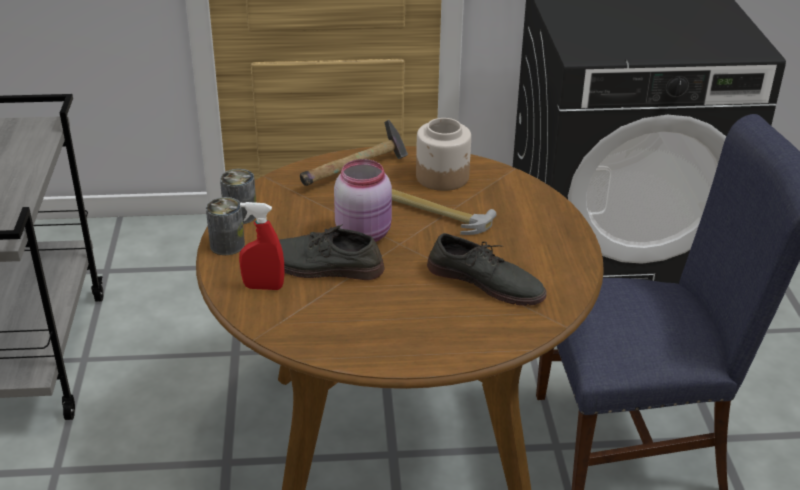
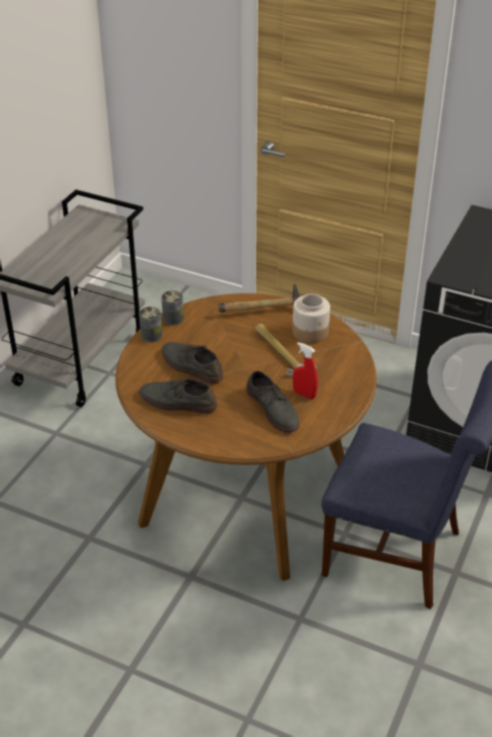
camera: 30 degrees right, 5 degrees up
red spray bottle [239,202,284,290] -> red spray bottle moved to [293,342,318,399]
pink jar [334,159,392,242] -> none
none -> grey shoe [139,376,217,414]

